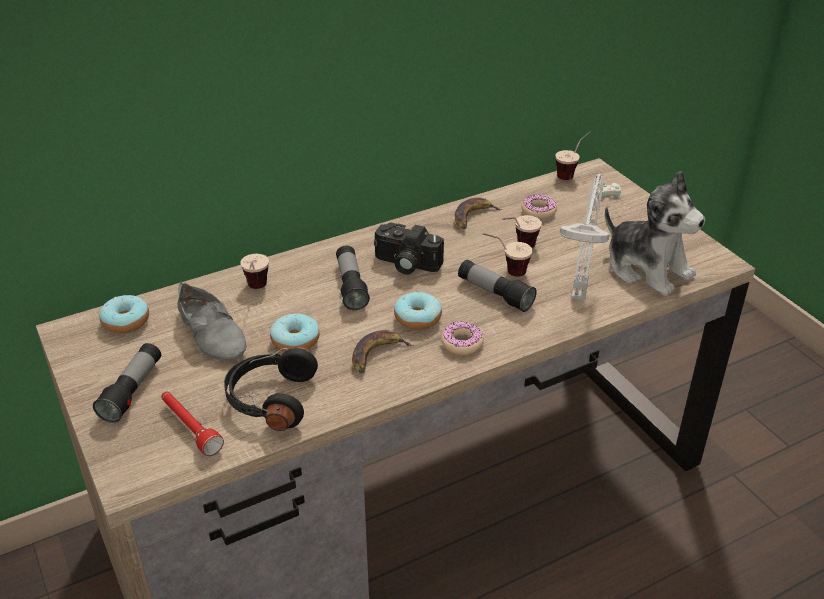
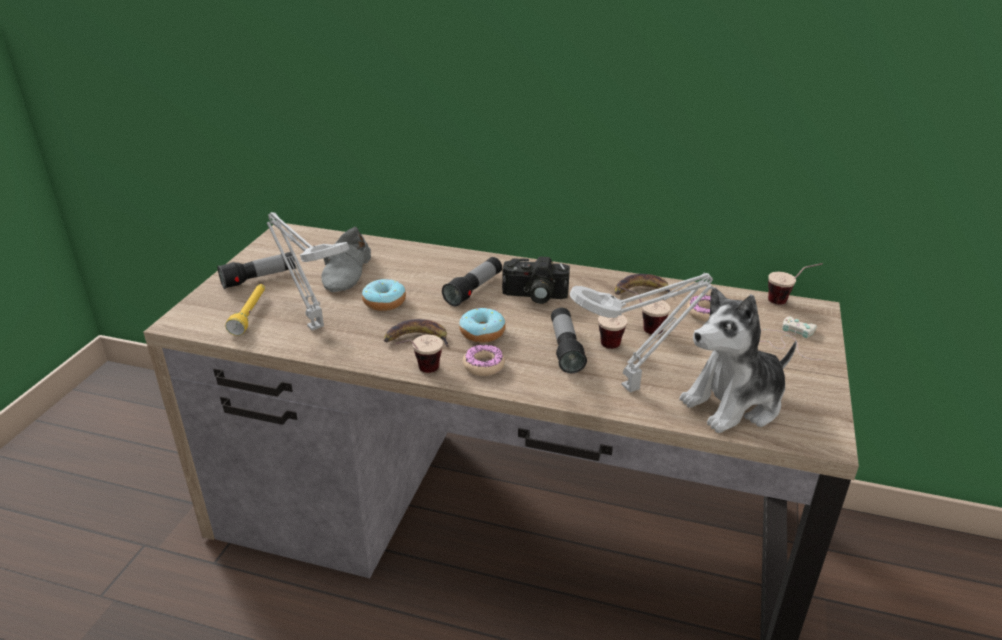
camera: 45 degrees right, 5 degrees down
donut [99,295,149,333] -> none
red flashlight [161,392,224,456] -> yellow flashlight [225,284,265,336]
black headphones [224,347,318,431] -> grey table lamp [267,212,349,330]
cup [240,254,269,289] -> cup moved to [396,335,443,373]
camera [374,223,444,275] -> camera turned 60 degrees counterclockwise [502,256,570,304]
plush toy [605,171,705,296] -> plush toy turned 60 degrees clockwise [679,287,797,433]

